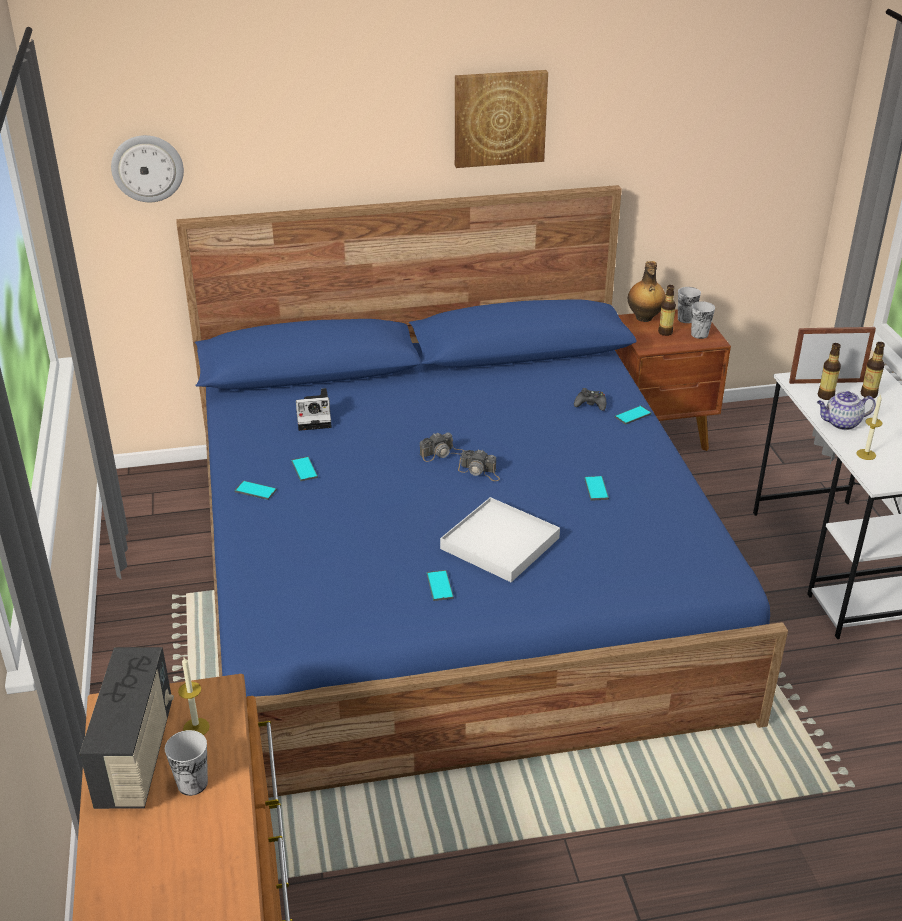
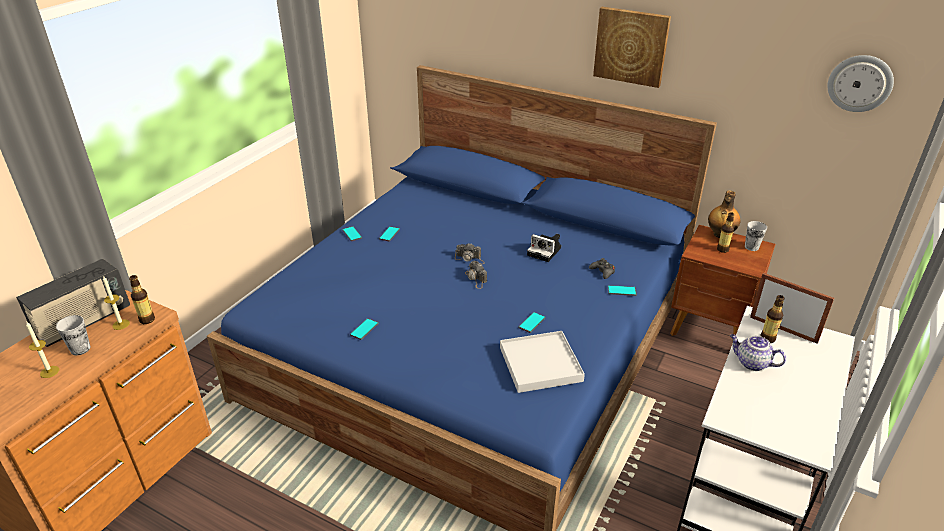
camera: 40 degrees right, 0 degrees up
wall clock [111,135,184,202] -> wall clock moved to [827,55,894,112]
camera [296,388,331,431] -> camera moved to [527,234,561,262]
white tray [440,497,560,582] -> white tray moved to [500,331,585,393]
cup [691,301,715,339] -> none
candle [856,394,883,460] -> candle moved to [26,321,59,378]
bottle [861,342,885,398] -> bottle moved to [129,275,155,324]

